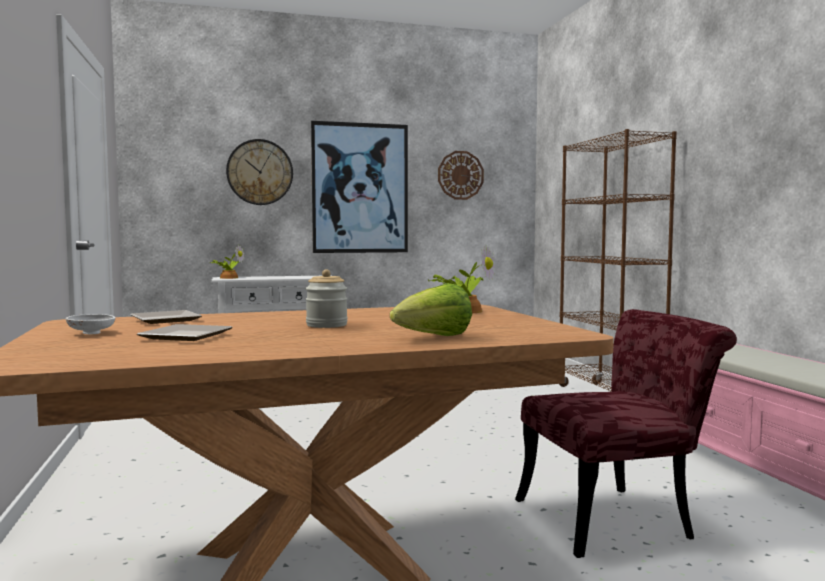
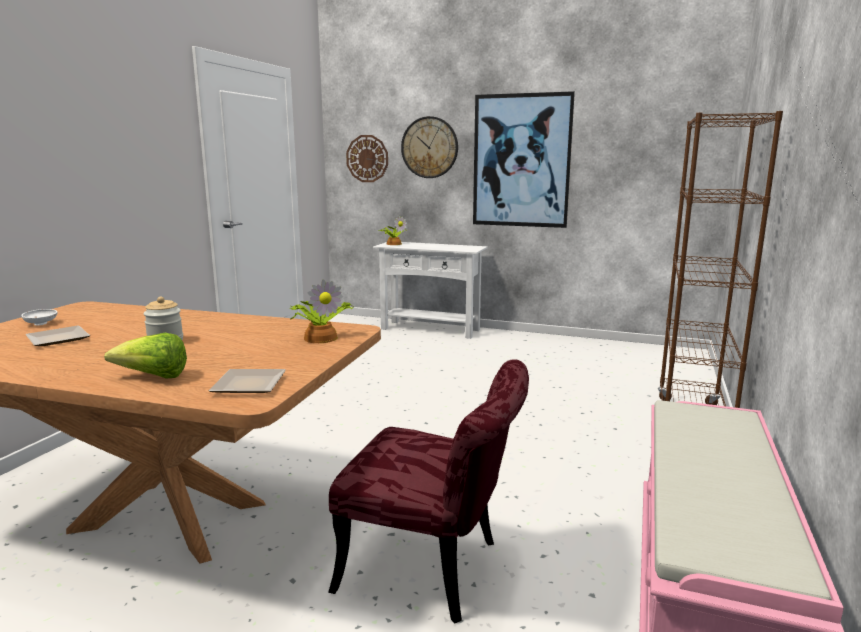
camera: 35 degrees right, 10 degrees up
plate [130,310,202,324] -> plate moved to [208,369,286,393]
wall clock [438,151,484,200] -> wall clock moved to [346,135,388,182]

